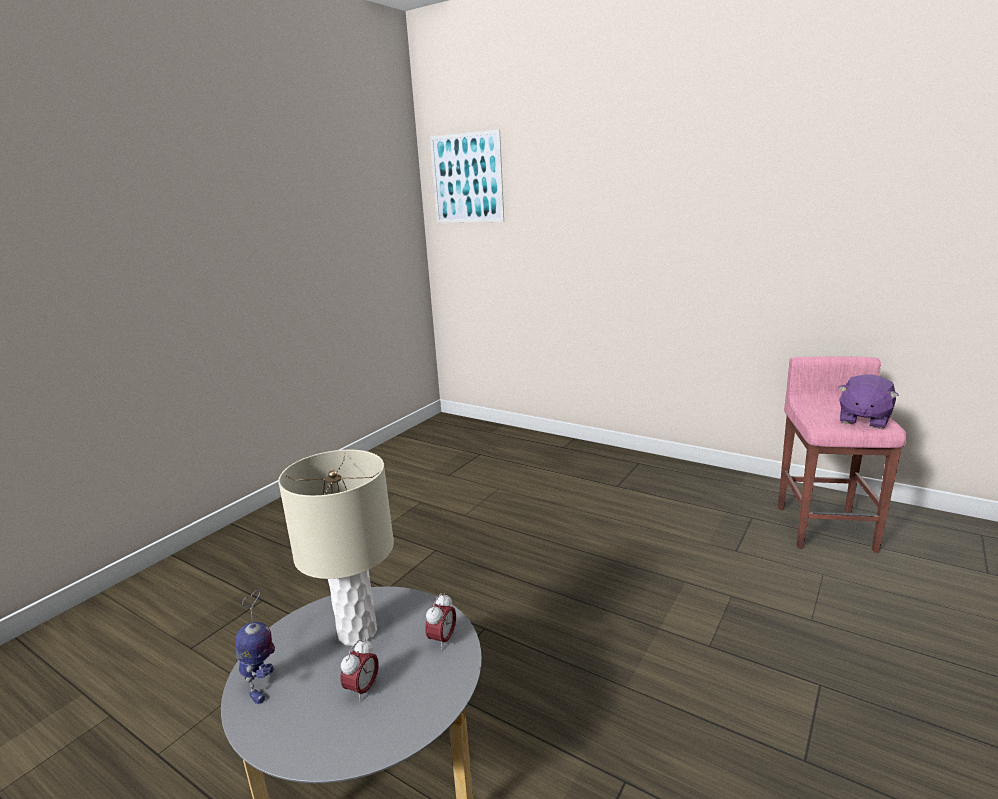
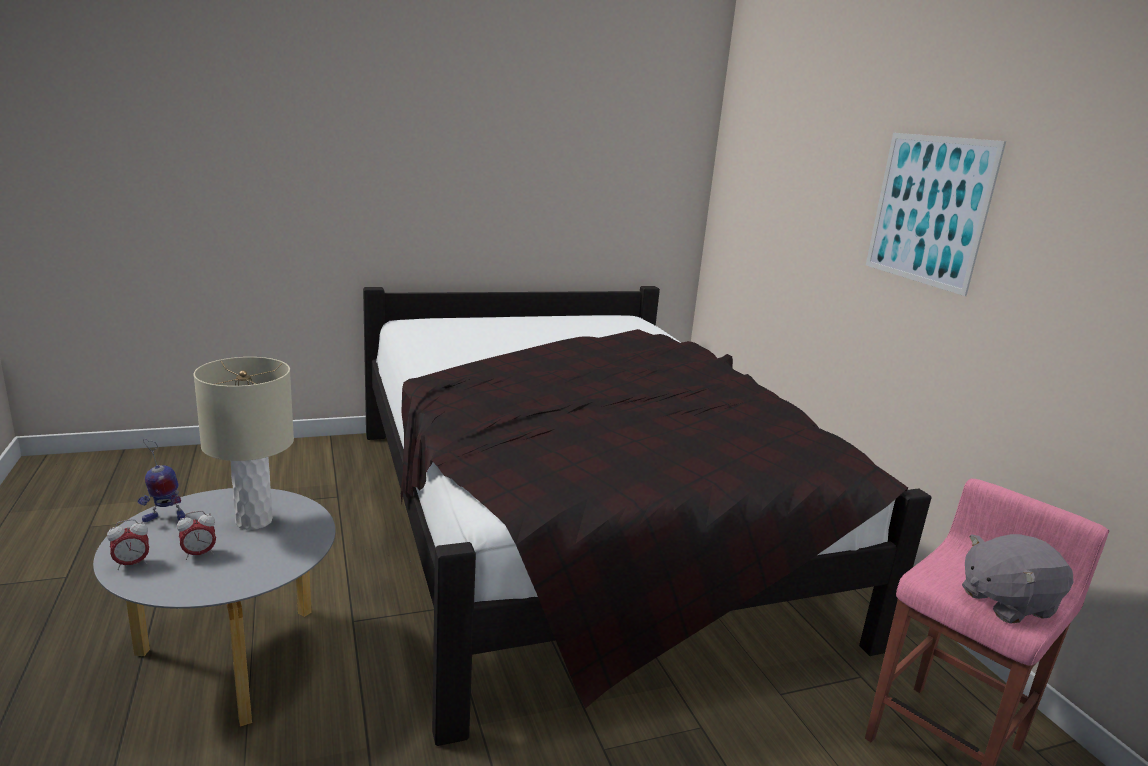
camera: 35 degrees right, 0 degrees up
toy robot [235,590,275,704] -> toy robot turned 45 degrees clockwise [137,439,186,522]
alarm clock [425,593,456,650] -> alarm clock moved to [107,519,149,570]
picture [430,129,504,223] -> picture moved to [866,133,1006,296]
purple plush toy [838,374,899,429] -> grey plush toy [962,534,1073,624]
none -> black bed [363,286,932,746]

